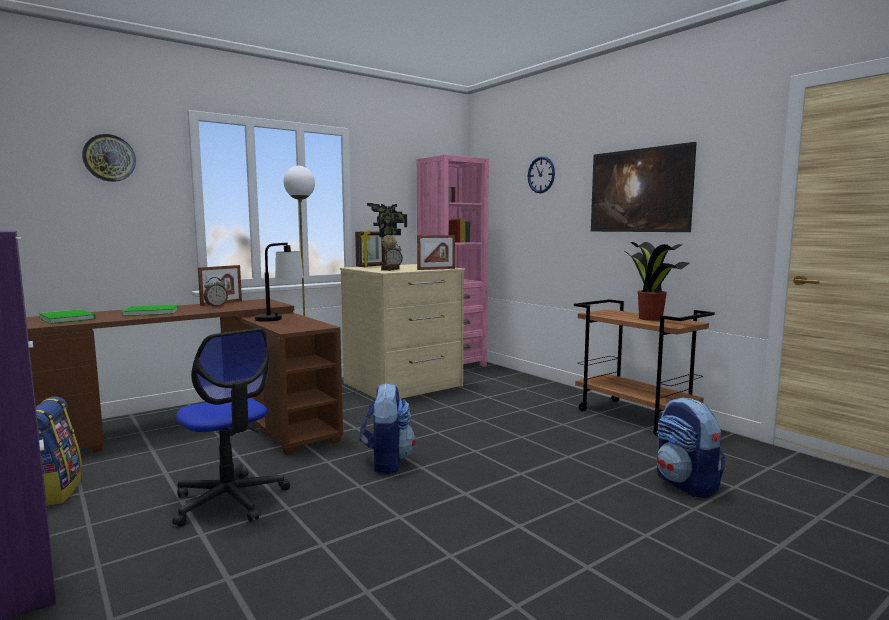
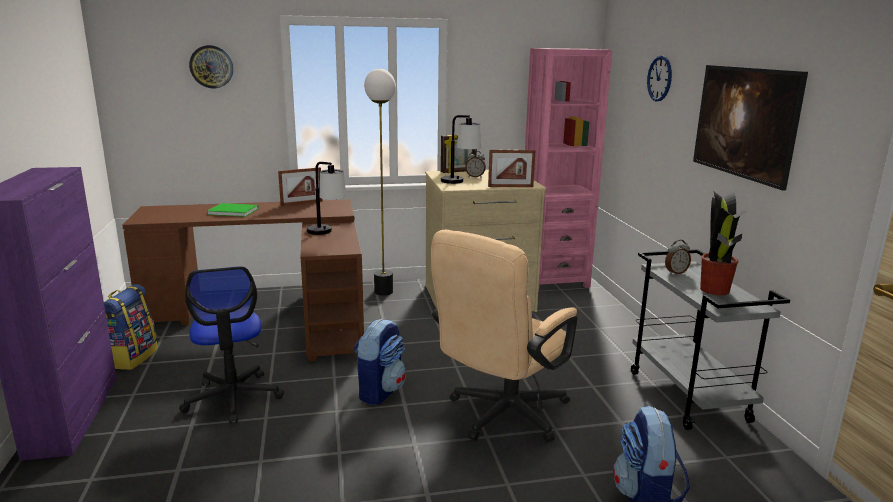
camera: 25 degrees right, 10 degrees up
green book [39,309,96,324] -> none
alarm clock [204,277,228,307] -> alarm clock moved to [665,239,691,274]
potted plant [367,203,407,271] -> table lamp [441,115,481,184]
brown cart [574,299,715,436] -> grey cart [631,249,790,430]
none -> beige office chair [431,230,578,443]

